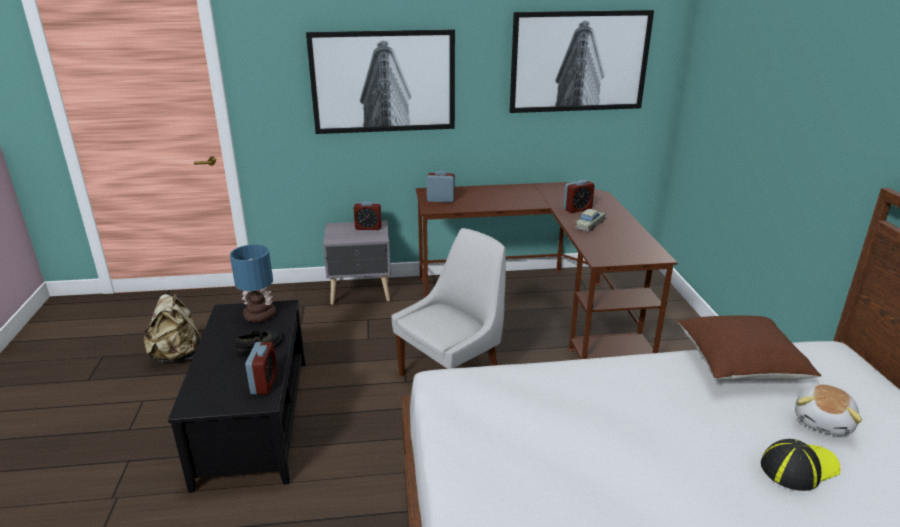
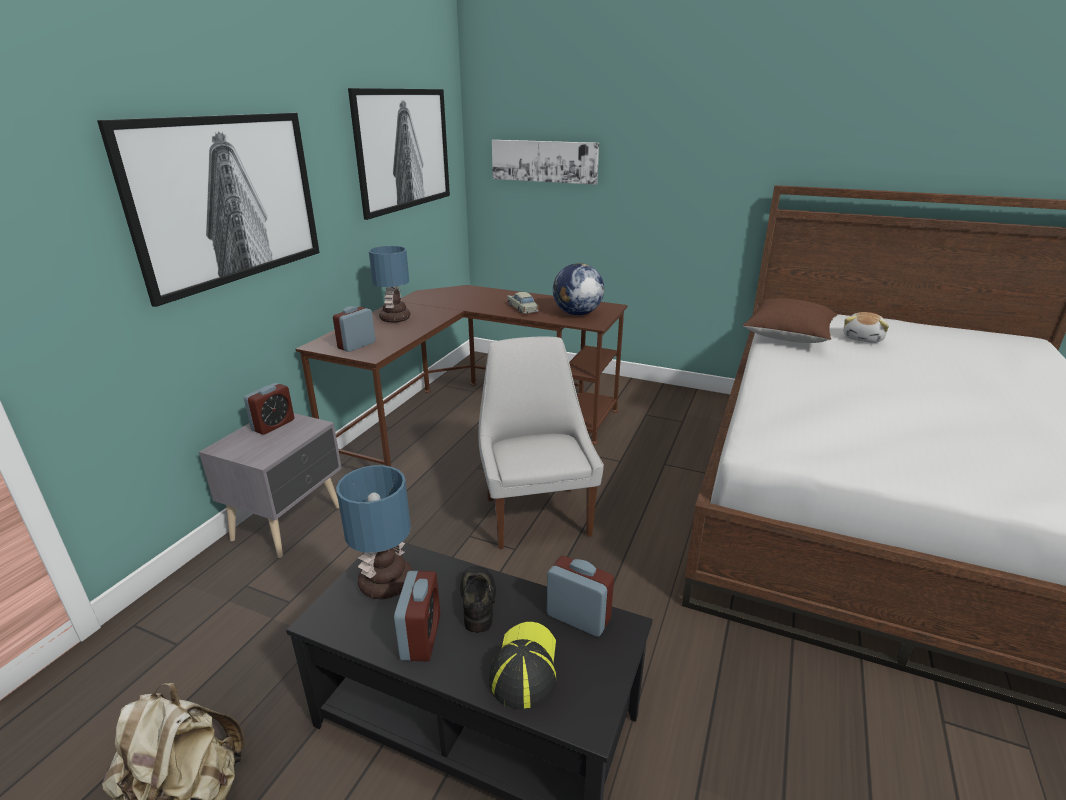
camera: 60 degrees left, 0 degrees up
alarm clock [563,180,595,213] -> alarm clock moved to [394,571,440,661]
cap [761,439,841,491] -> cap moved to [489,622,557,710]
plush toy [795,384,862,436] -> plush toy turned 60 degrees clockwise [843,312,889,343]
none -> table lamp [369,246,410,323]
none -> picture [492,140,599,185]
none -> globe [553,263,604,315]

